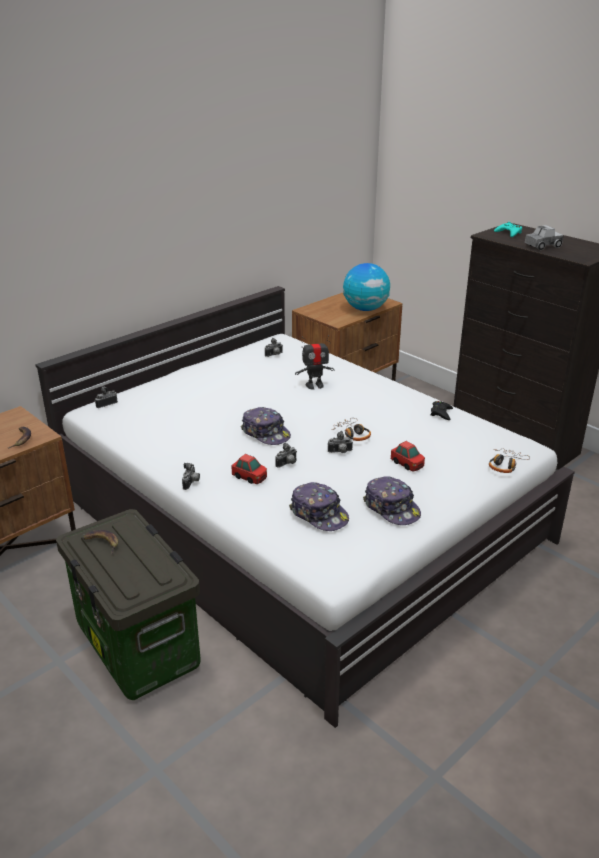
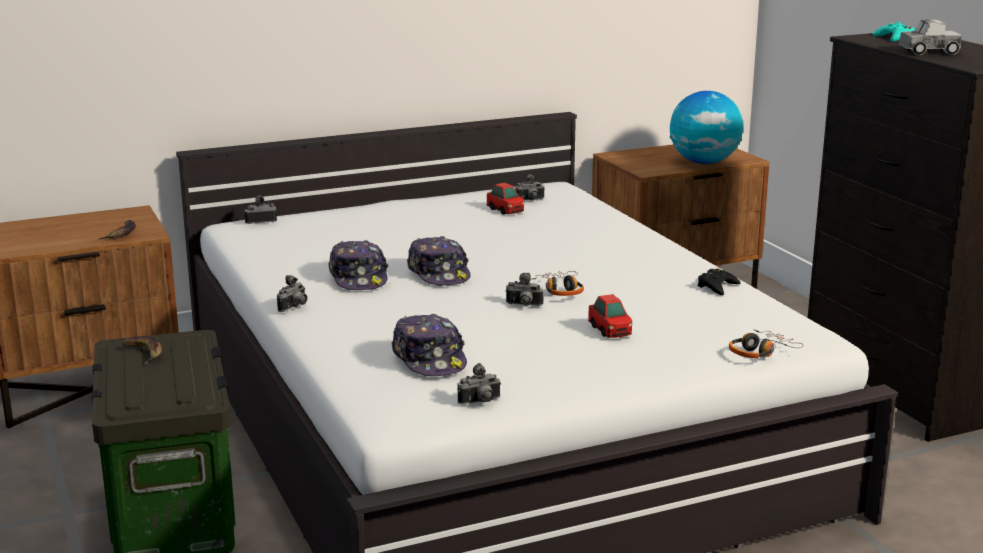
camera: 20 degrees right, 10 degrees down
toy car [231,454,267,484] -> toy car moved to [487,183,524,214]
camera [275,443,297,468] -> camera moved to [457,363,501,405]
toy robot [295,335,334,390] -> none
cap [363,476,421,525] -> cap moved to [328,240,389,290]

